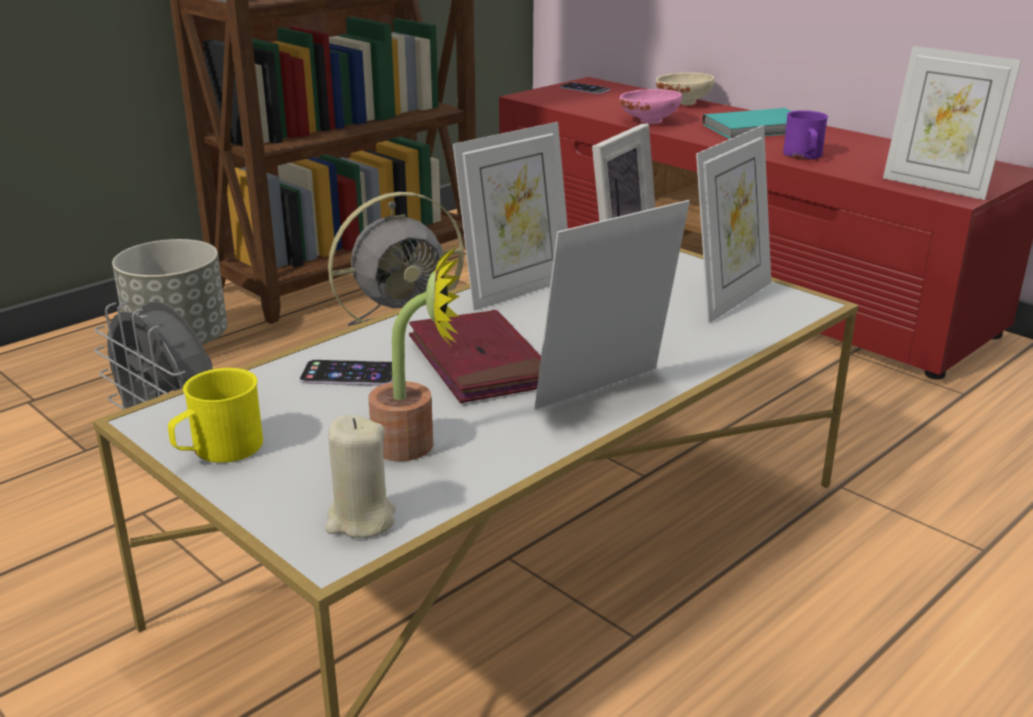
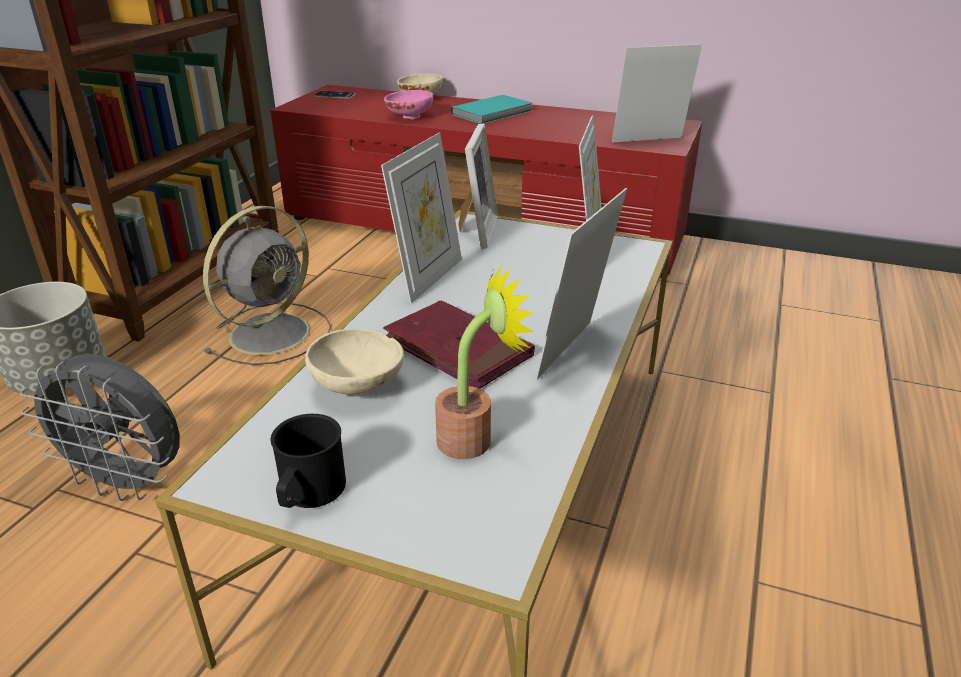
camera: 25 degrees left, 5 degrees up
yellow mug [168,368,263,463] -> black mug [270,414,346,508]
phone [299,360,393,386] -> beige bowl [305,328,404,395]
beige candle [325,415,396,538] -> none
purple mug [783,110,828,159] -> none
picture frame [883,46,1021,200] -> picture frame turned 150 degrees clockwise [612,44,702,142]

